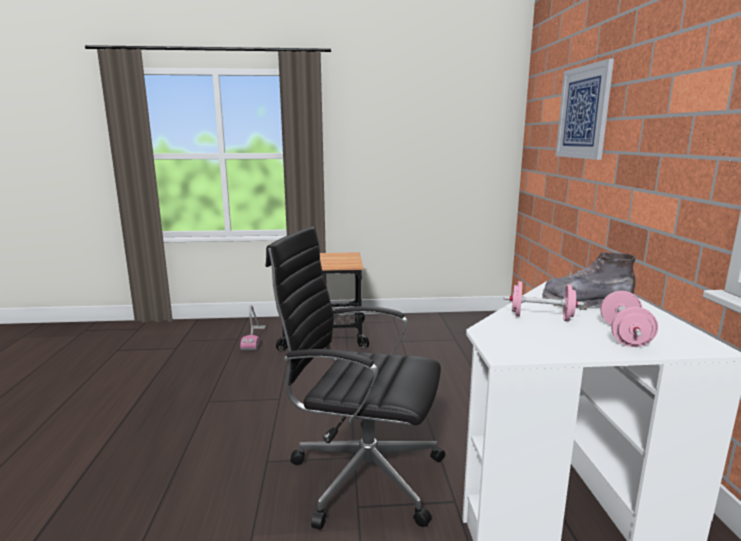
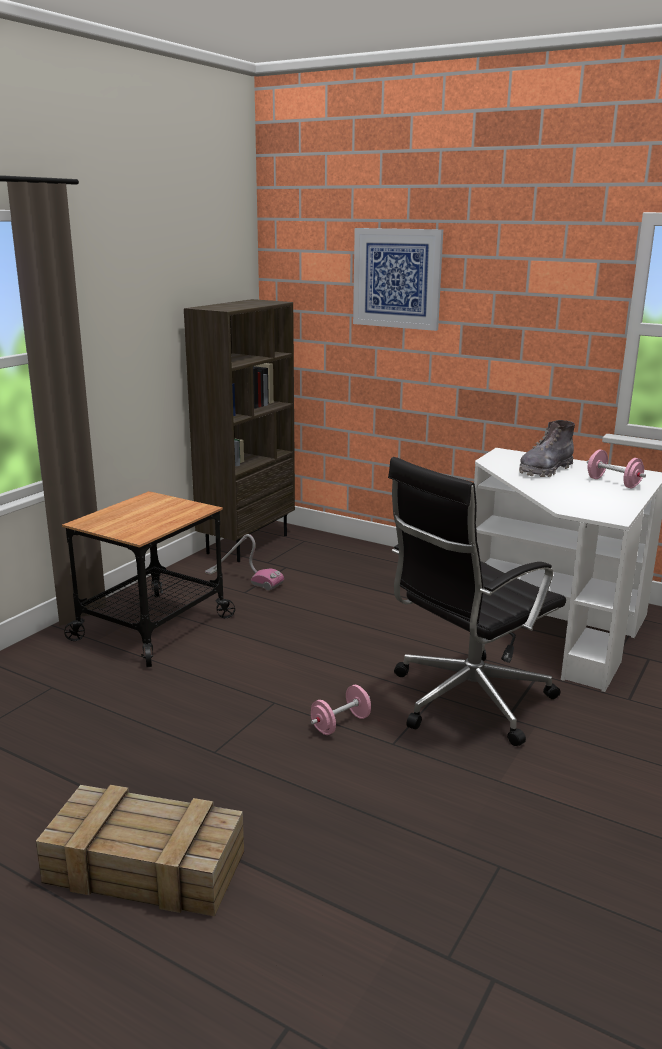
camera: 55 degrees left, 5 degrees up
vacuum cleaner [240,305,266,351] -> vacuum cleaner moved to [205,534,284,591]
pink dumbbell [504,281,584,321] -> pink dumbbell moved to [311,685,371,735]
none -> crate [36,785,244,917]
none -> brown bookcase [184,299,295,562]

